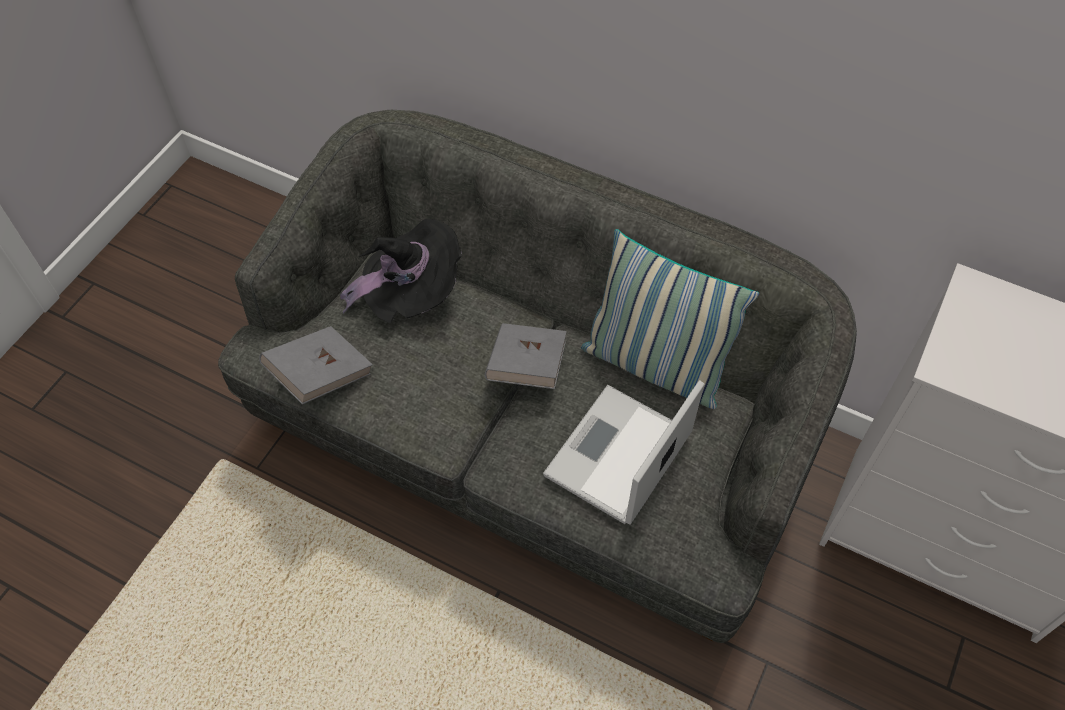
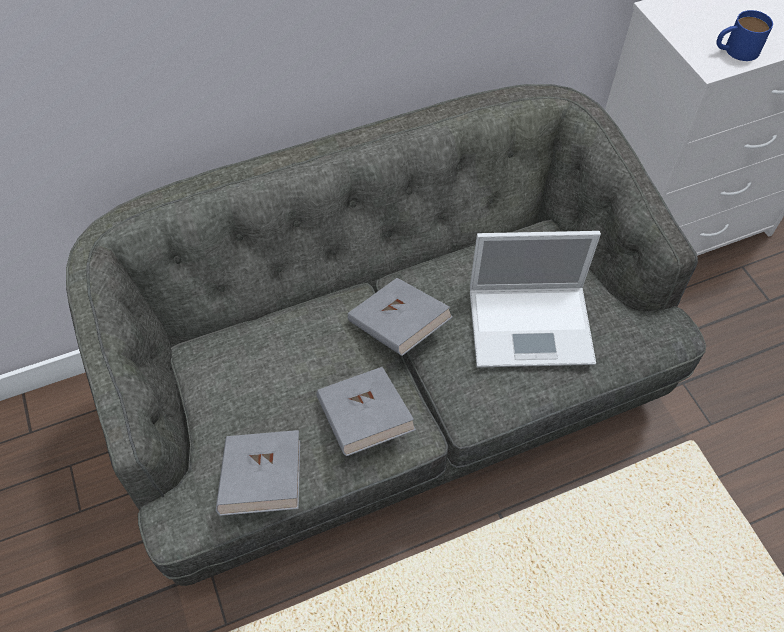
camera: 50 degrees left, 0 degrees up
black hat [340,219,462,323] -> none
laptop [543,380,705,525] -> laptop turned 75 degrees counterclockwise [470,231,601,368]
pillow [581,229,759,409] -> none
none -> grey book [317,367,416,456]
none -> blue mug [716,10,773,61]

